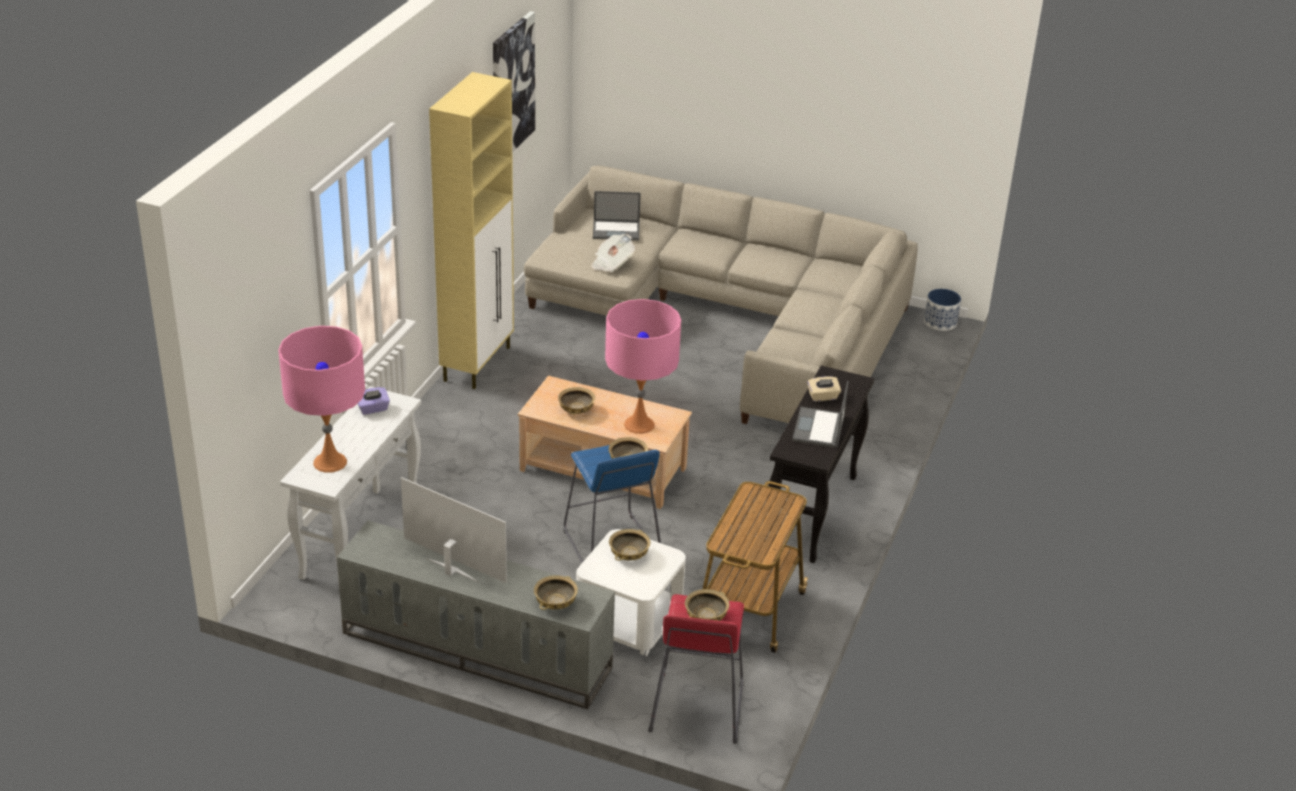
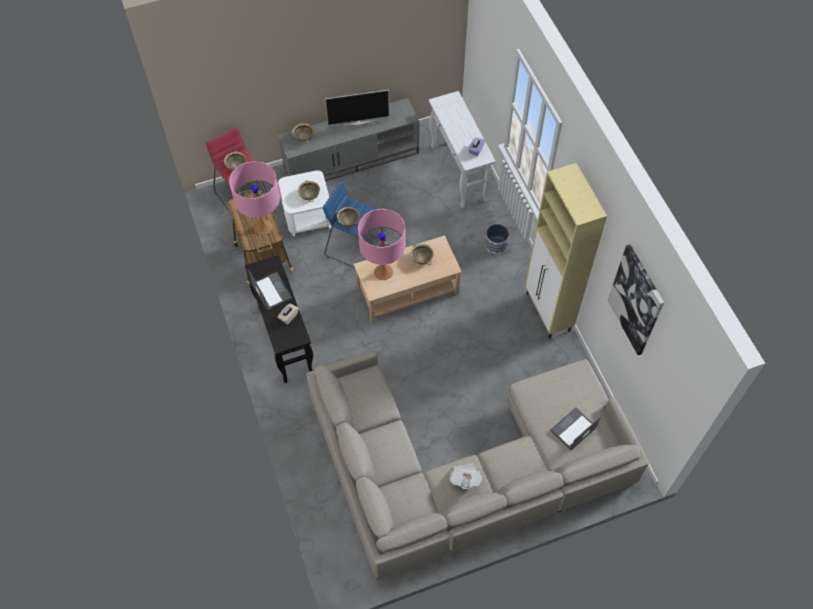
camera: 140 degrees right, 25 degrees up
pink table lamp [278,326,365,473] -> pink table lamp moved to [229,161,280,235]
newspaper [591,234,635,272] -> newspaper moved to [449,463,483,489]
planter [924,289,961,331] -> planter moved to [485,224,509,254]

